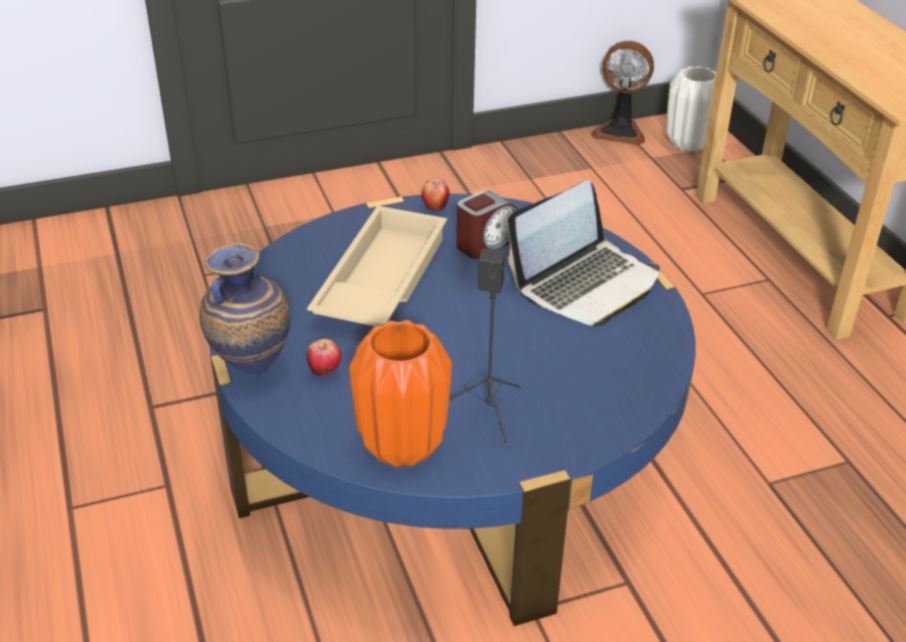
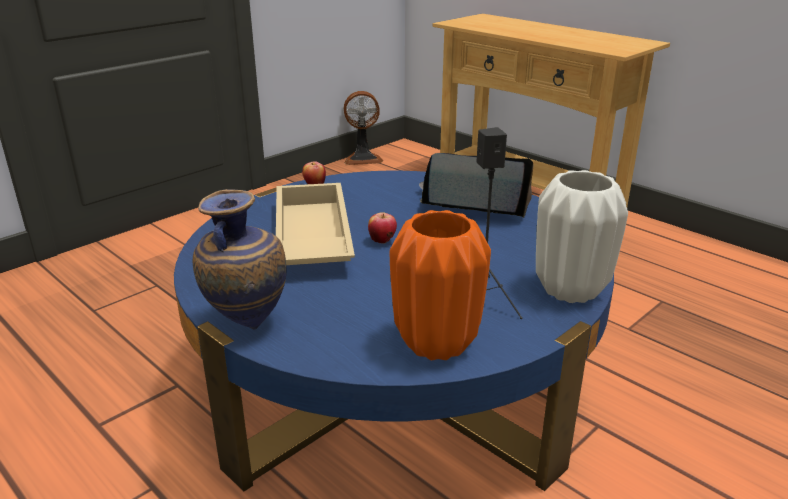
camera: 25 degrees left, 10 degrees down
apple [306,339,341,377] -> apple moved to [368,212,397,244]
alarm clock [457,191,518,259] -> none
laptop [507,180,660,327] -> laptop turned 105 degrees counterclockwise [419,153,533,218]
white vase [667,66,716,152] -> white vase moved to [536,170,628,303]

